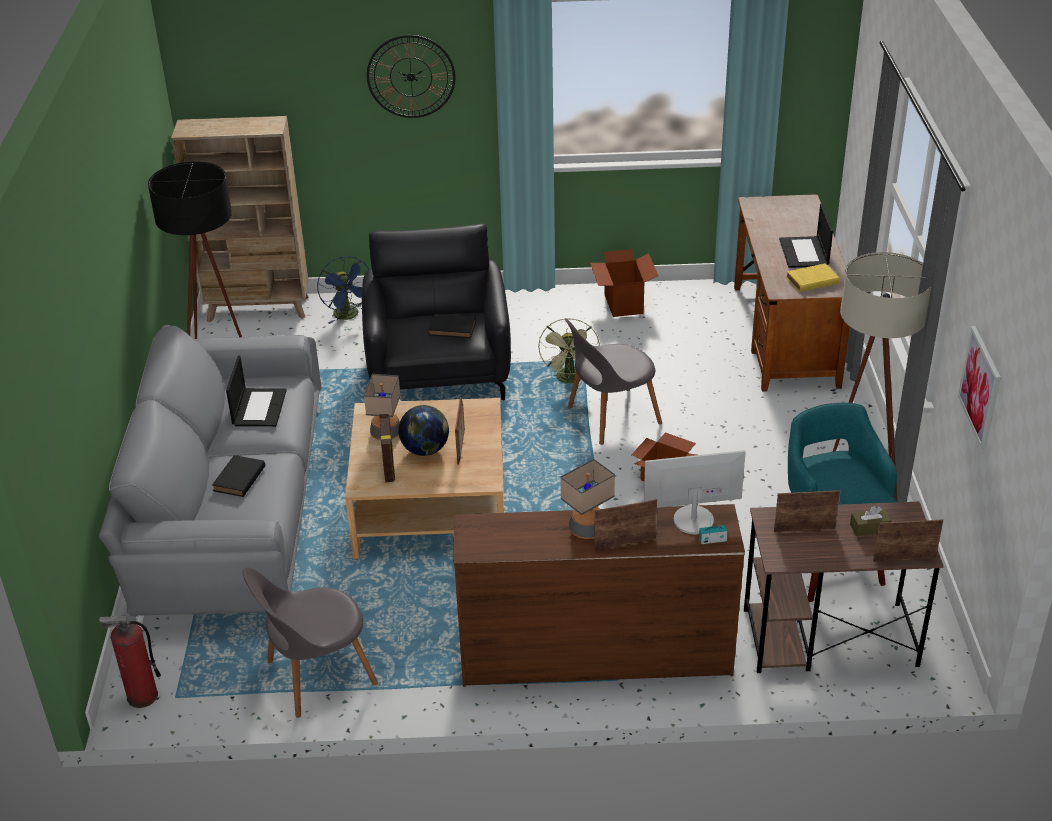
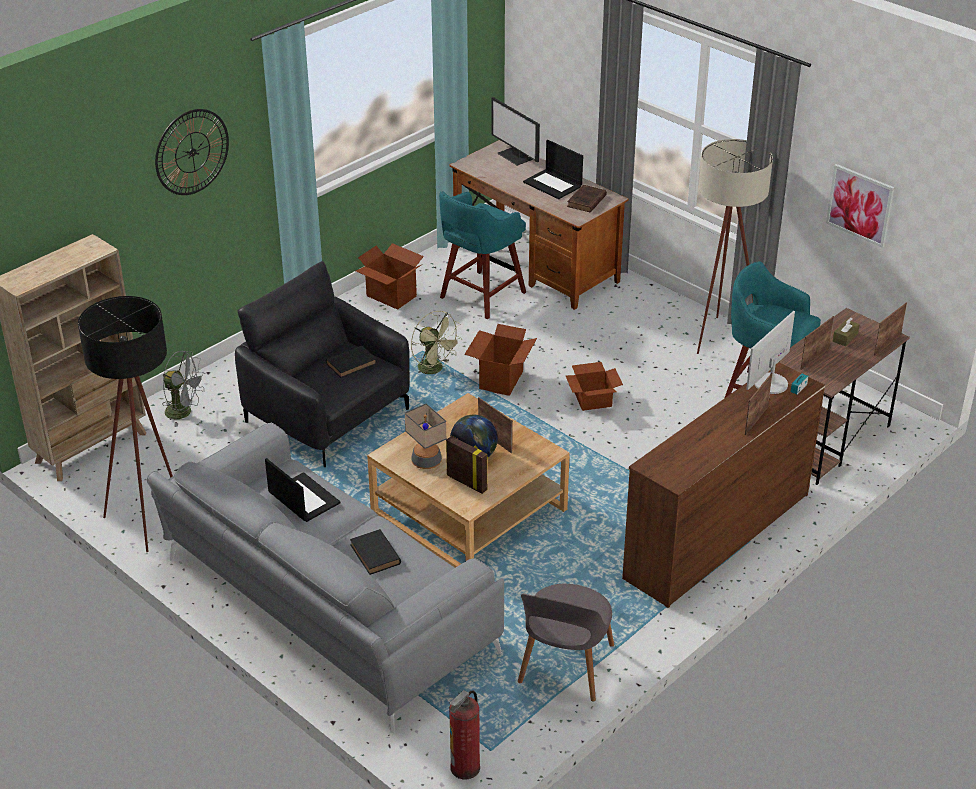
camera: 45 degrees left, 0 degrees up
blue fan [317,256,369,324] -> grey fan [162,350,205,427]
table lamp [560,459,615,539] -> none
grey chair [565,318,662,445] -> cardboard box [464,324,537,396]
yellow book [786,264,839,292] -> brown book [567,185,607,213]
none -> turquoise stool [439,191,526,319]
none -> monitor [491,97,540,166]

